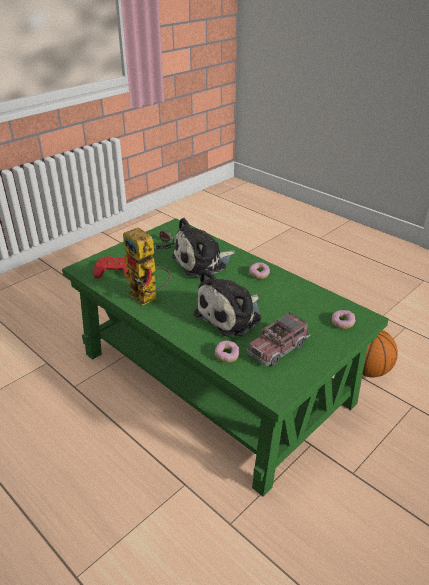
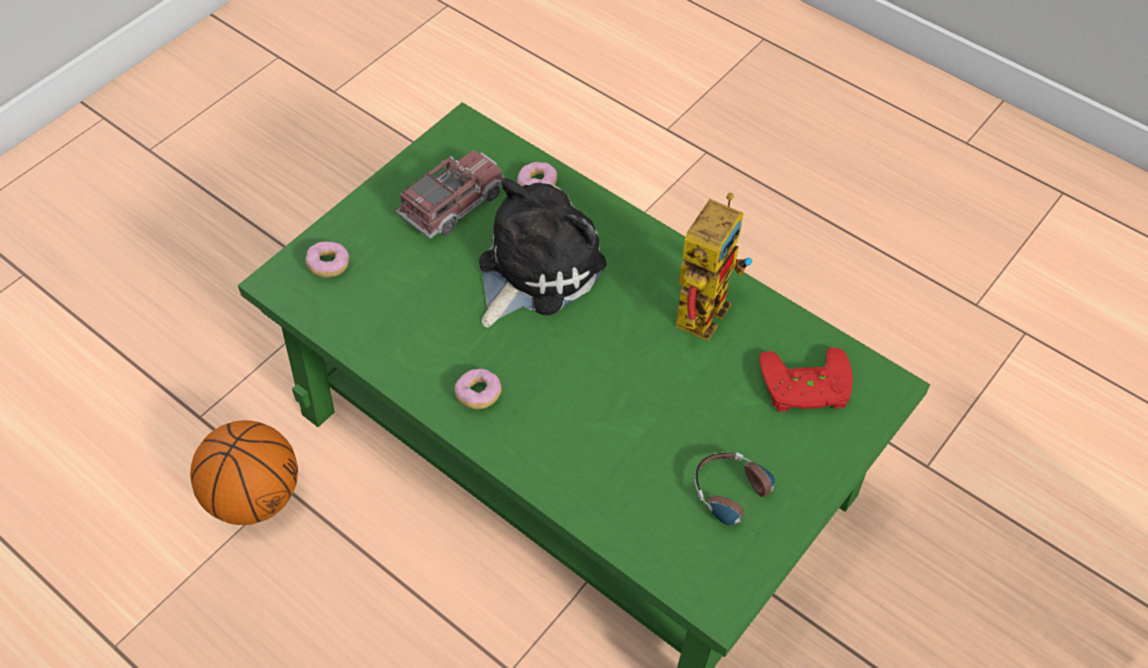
camera: 175 degrees right, 20 degrees up
toy robot [123,227,171,306] -> toy robot turned 75 degrees clockwise [676,193,752,341]
plush toy [172,218,235,278] -> none

